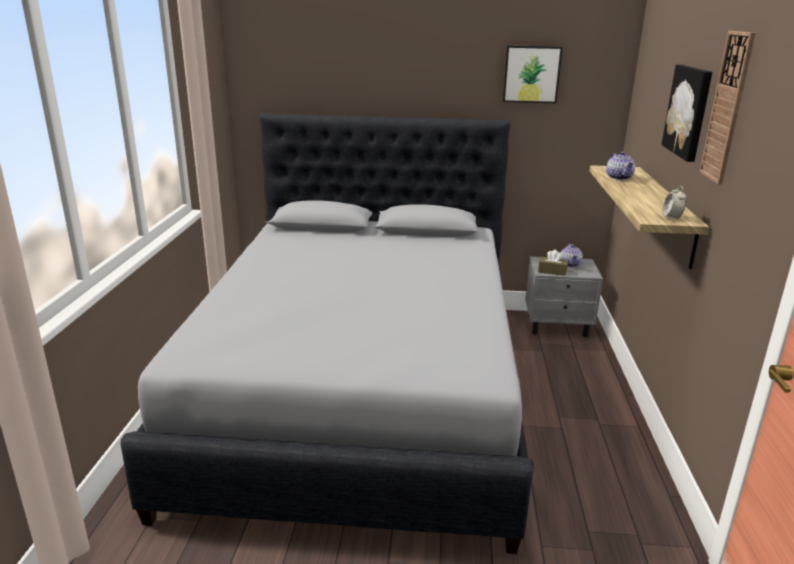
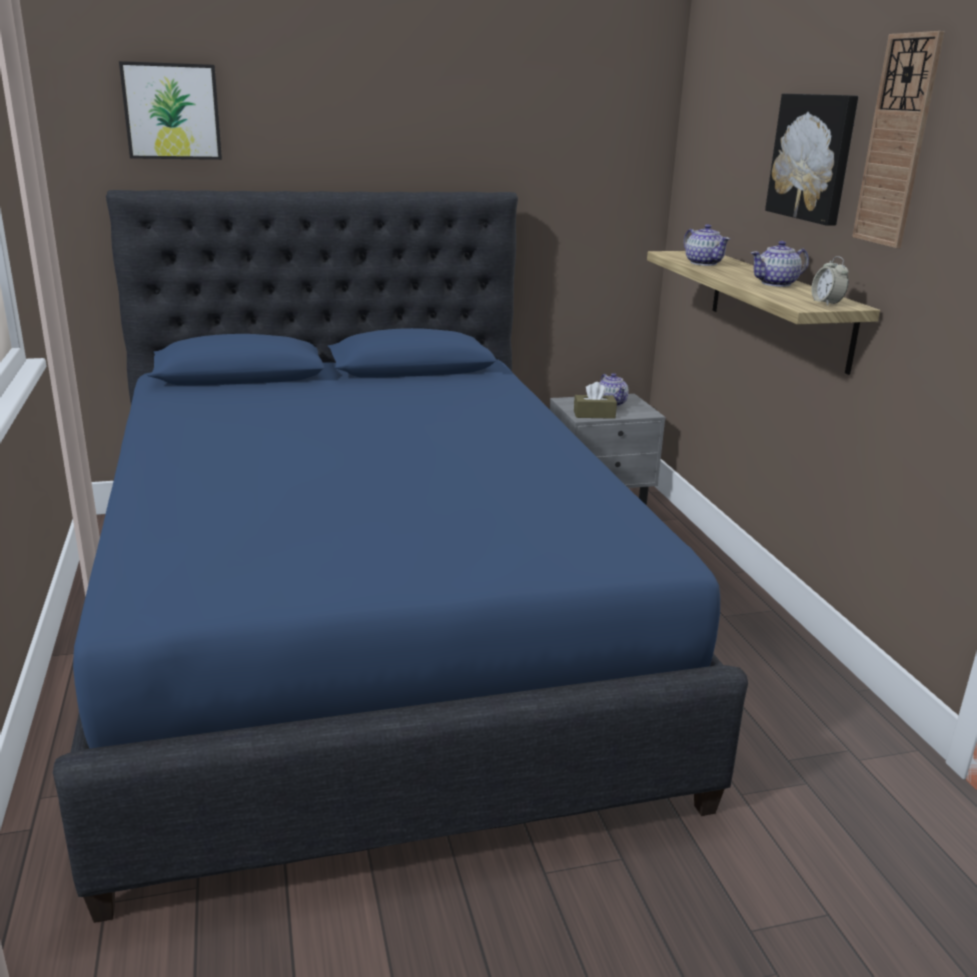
camera: 20 degrees left, 0 degrees up
grey bed [121,113,534,554] -> blue bed [53,190,748,923]
picture [502,45,563,103] -> picture moved to [119,61,222,160]
none -> teapot [751,241,809,287]

